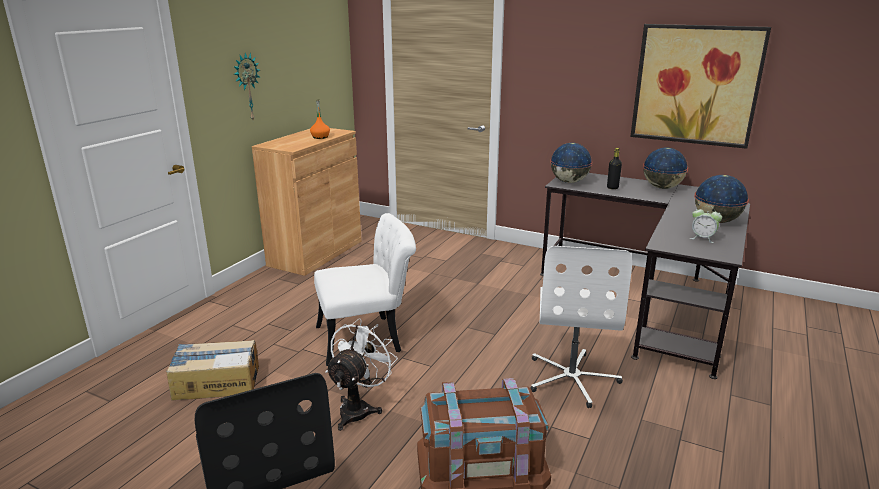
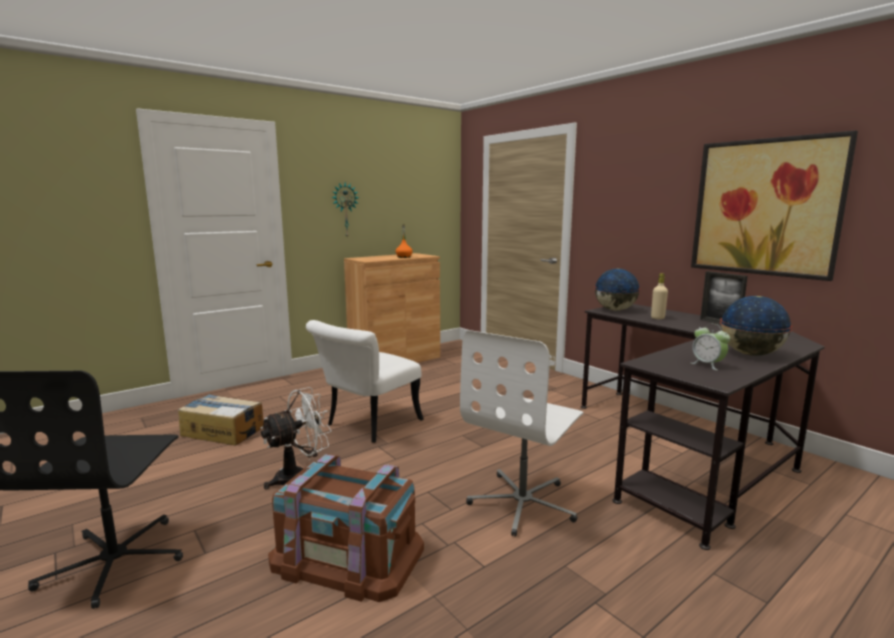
camera: 25 degrees right, 10 degrees down
white chair [314,213,416,366] -> white chair turned 120 degrees clockwise [306,320,424,443]
black bottle [607,148,622,189] -> beige bottle [651,273,668,319]
globe [643,147,688,189] -> picture frame [700,271,748,324]

